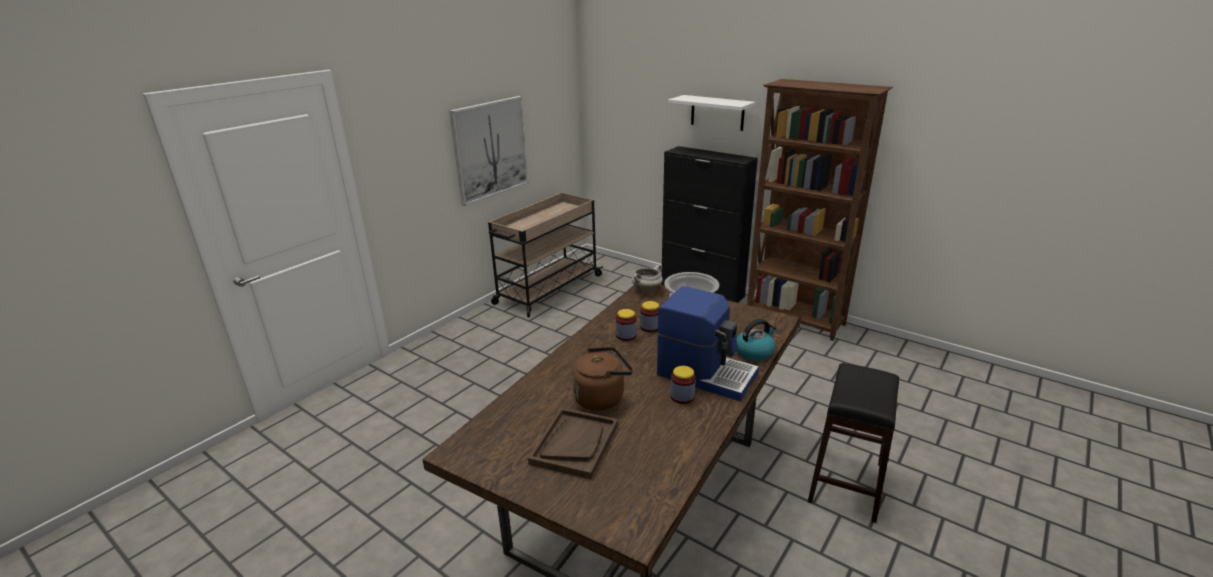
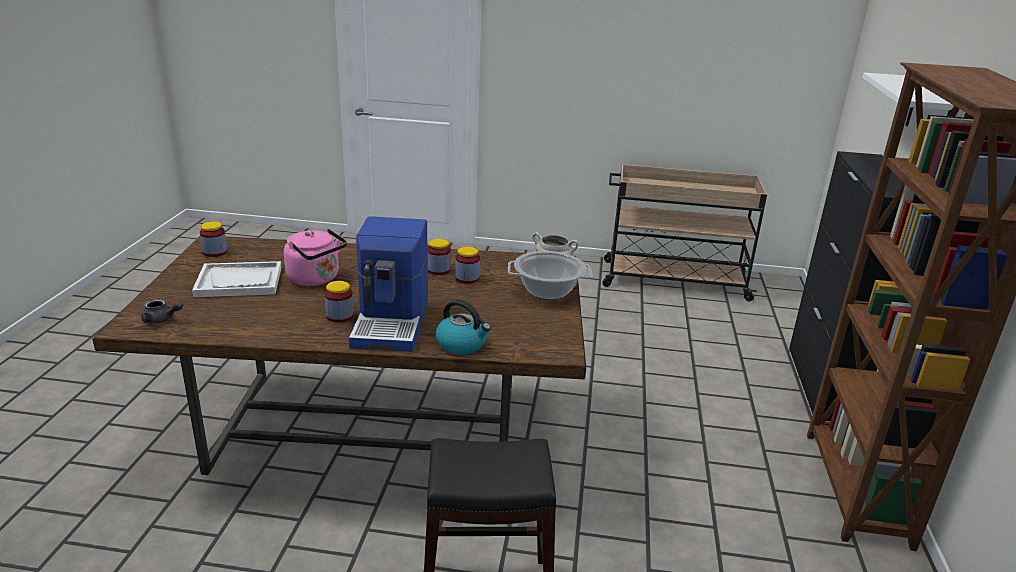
camera: 60 degrees right, 0 degrees up
picture [449,96,529,206] -> none
brown tray [528,408,618,479] -> white tray [192,261,282,297]
brown kettle [572,347,633,410] -> pink kettle [284,229,347,286]
none -> grey teapot [141,299,183,324]
none -> jar [200,221,227,257]

